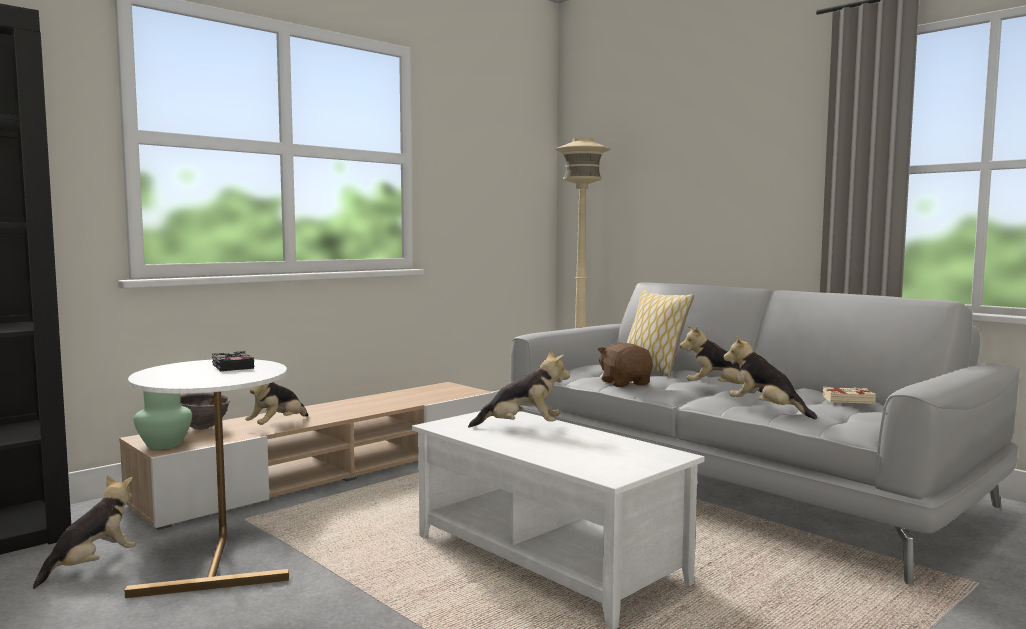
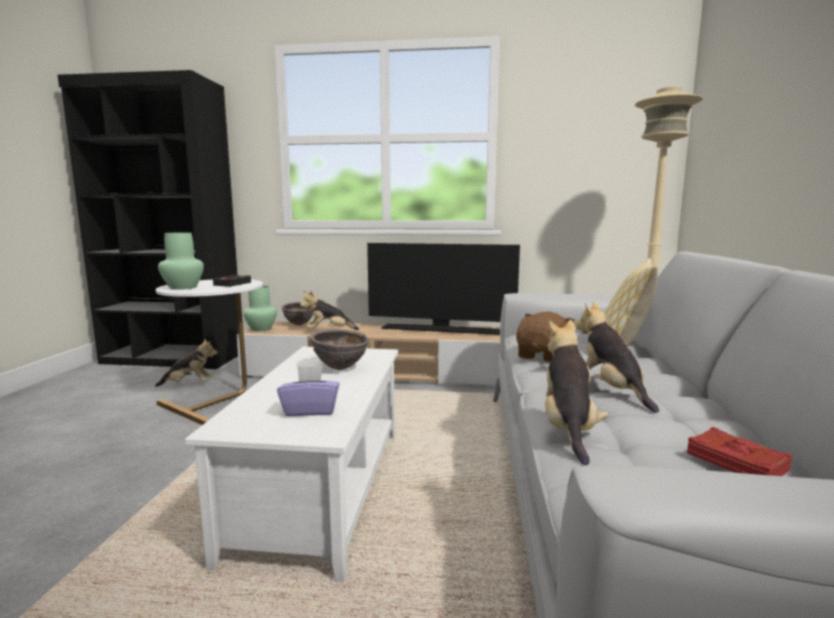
camera: 50 degrees right, 5 degrees up
plush toy [468,350,570,428] -> brown bowl [310,329,369,370]
beige book [823,387,876,404] -> red book [687,427,792,476]
none -> green vase [158,232,204,290]
none -> purple tissue box [277,366,339,416]
none -> television [367,243,520,335]

